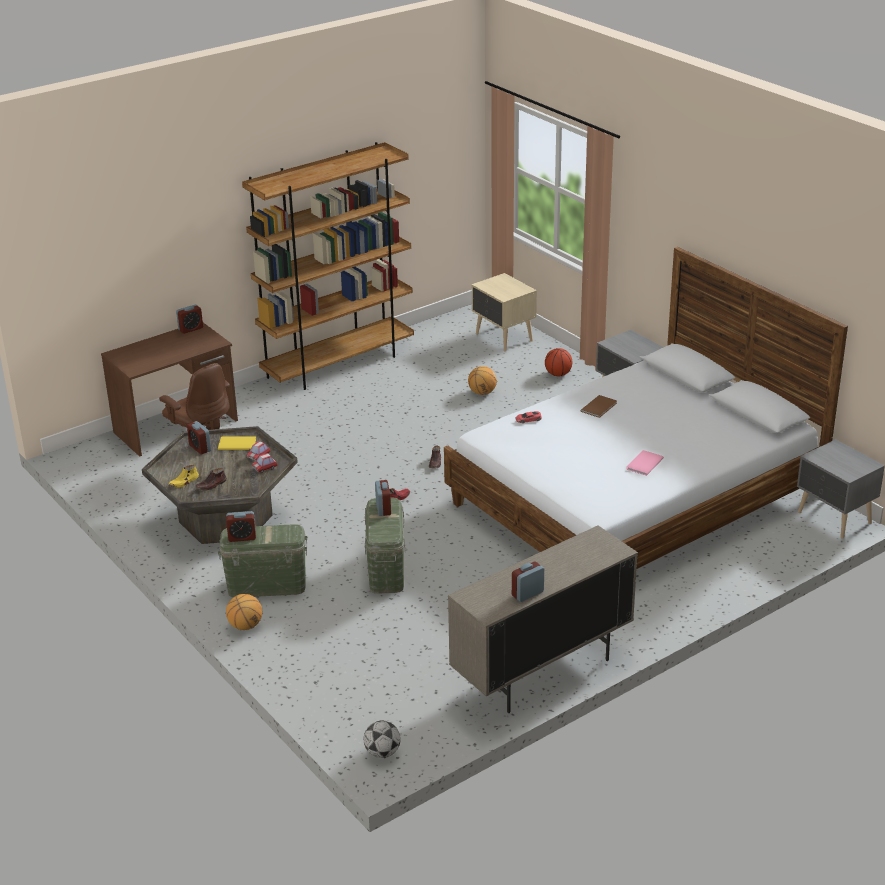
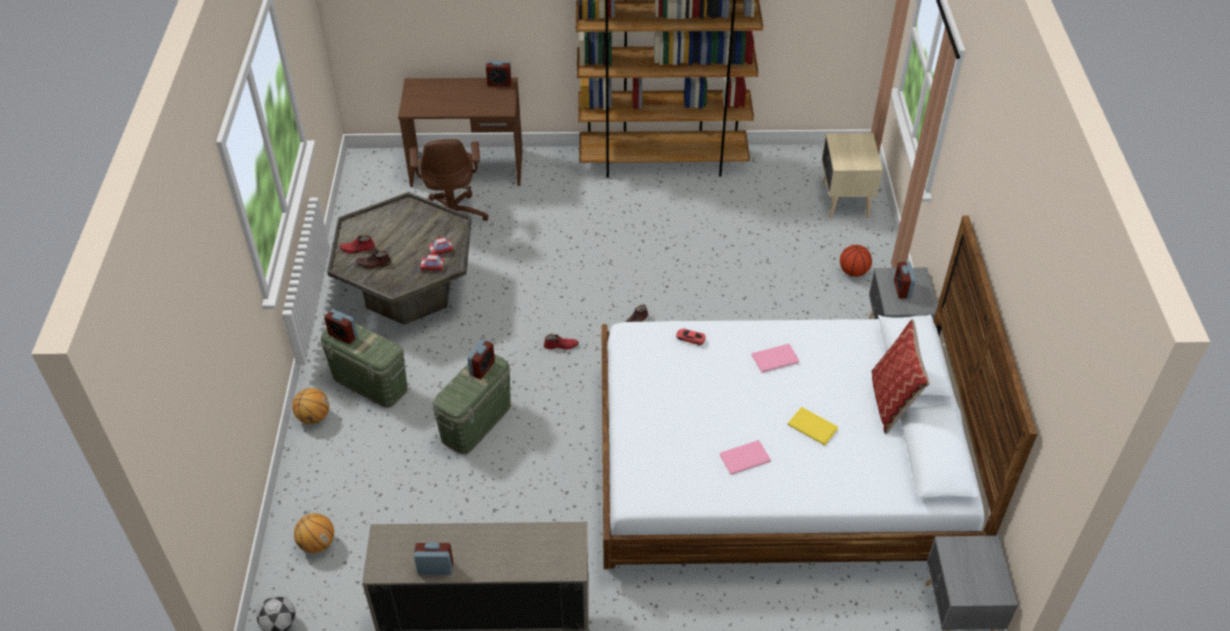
camera: 35 degrees right, 15 degrees up
yellow shoe [168,465,199,487] -> red shoe [339,235,375,254]
alarm clock [187,421,211,454] -> alarm clock moved to [894,262,916,299]
yellow book [218,436,256,450] -> yellow book moved to [787,407,838,445]
basketball [468,366,497,395] -> basketball moved to [294,513,334,553]
brown book [580,395,617,418] -> pink book [752,344,799,373]
none -> pillow [872,319,930,434]

